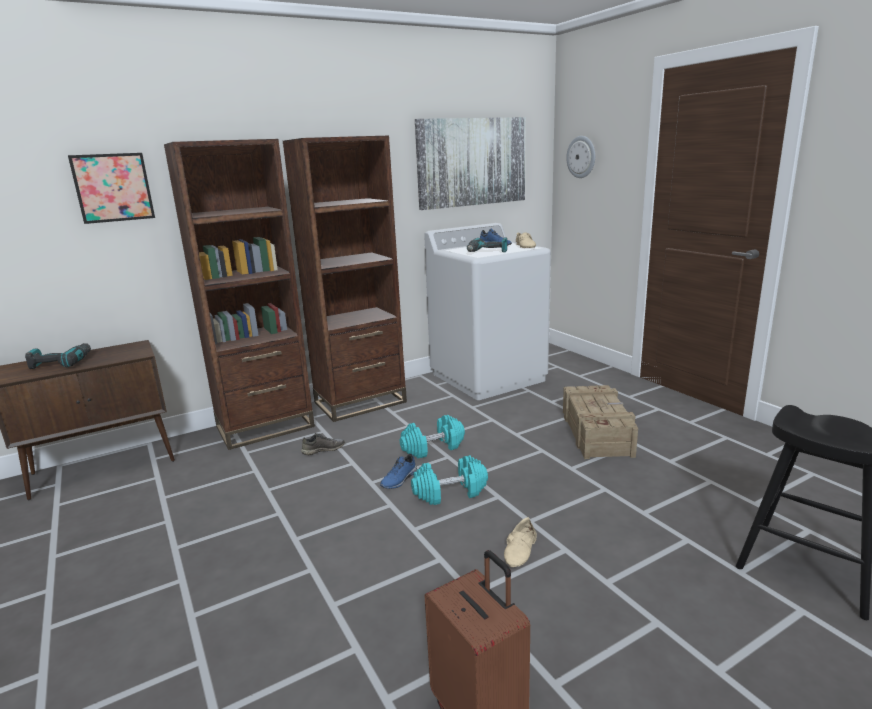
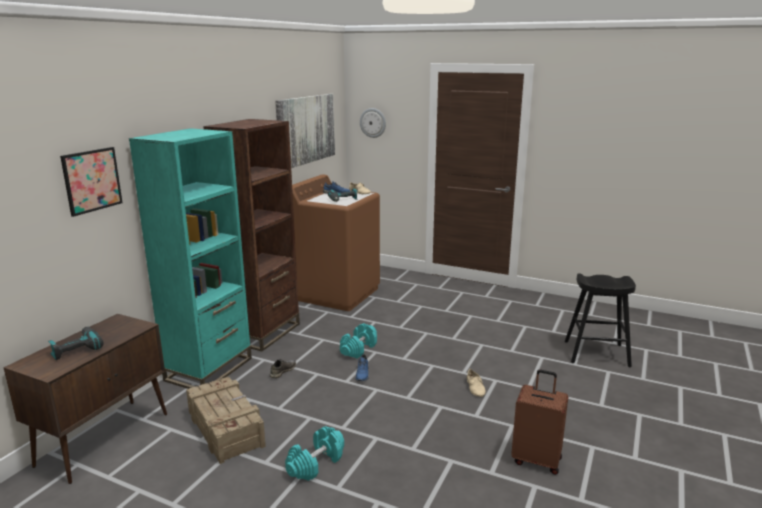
camera: 35 degrees left, 0 degrees up
brown bookcase [164,139,315,450] -> turquoise bookcase [129,128,252,389]
turquoise dumbbell [411,455,488,505] -> turquoise dumbbell moved to [285,426,344,481]
white washing machine [424,223,551,400] -> brown washing machine [292,174,380,311]
crate [563,385,638,459] -> crate moved to [186,377,266,464]

